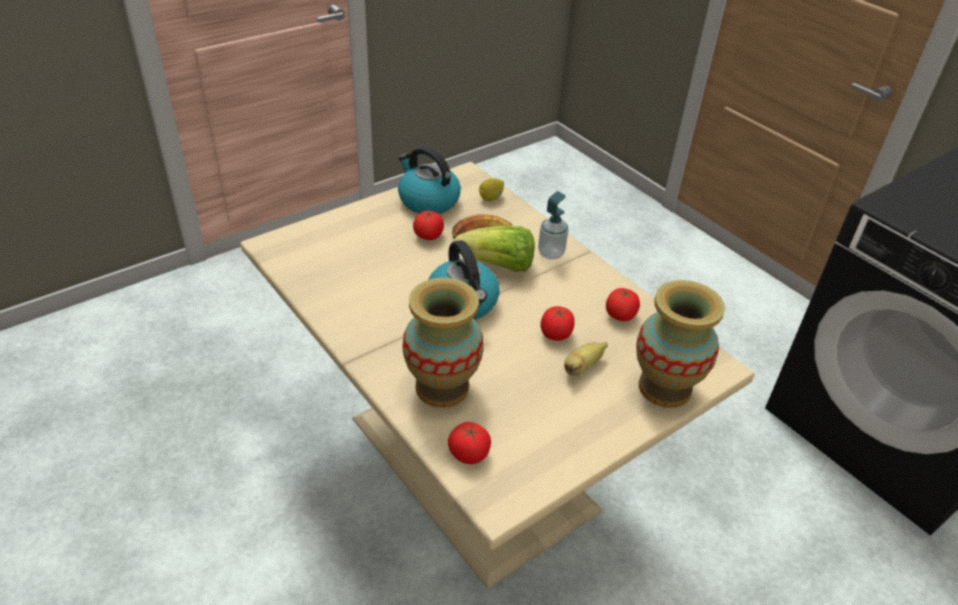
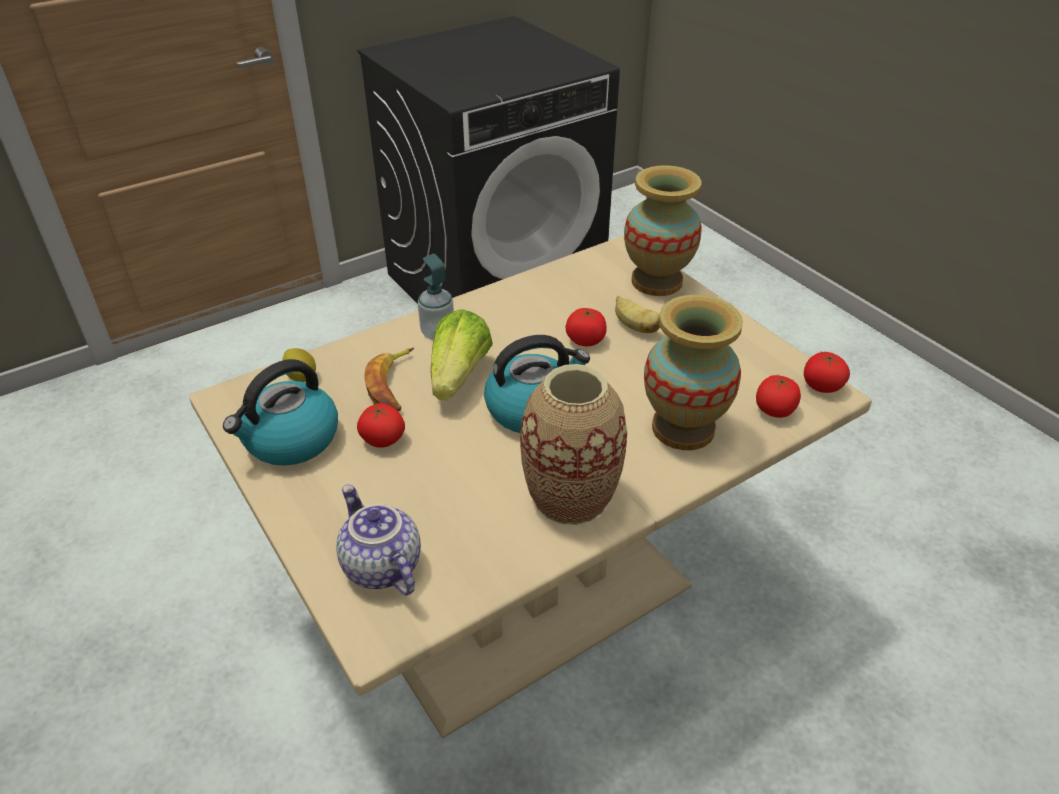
camera: 85 degrees left, 0 degrees up
tomato [606,288,640,321] -> tomato moved to [804,352,850,393]
none -> teapot [336,485,421,595]
none -> vase [520,364,627,525]

